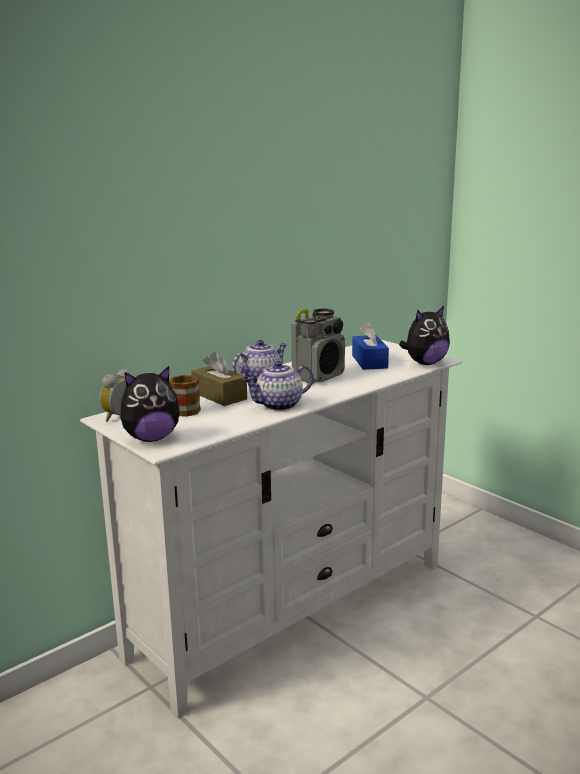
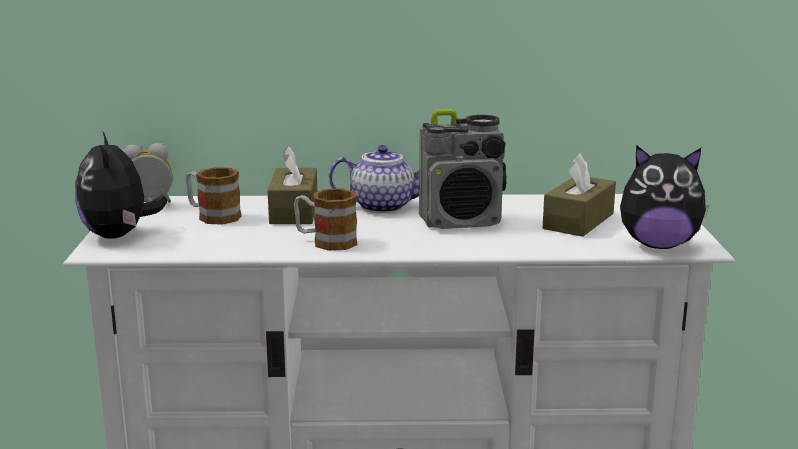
camera: 40 degrees right, 0 degrees up
plush toy [120,366,180,442] -> plush toy turned 60 degrees clockwise [75,131,167,239]
teapot [243,361,313,411] -> mug [294,188,358,251]
blue tissue box [352,322,389,370] -> brown tissue box [543,154,616,237]

